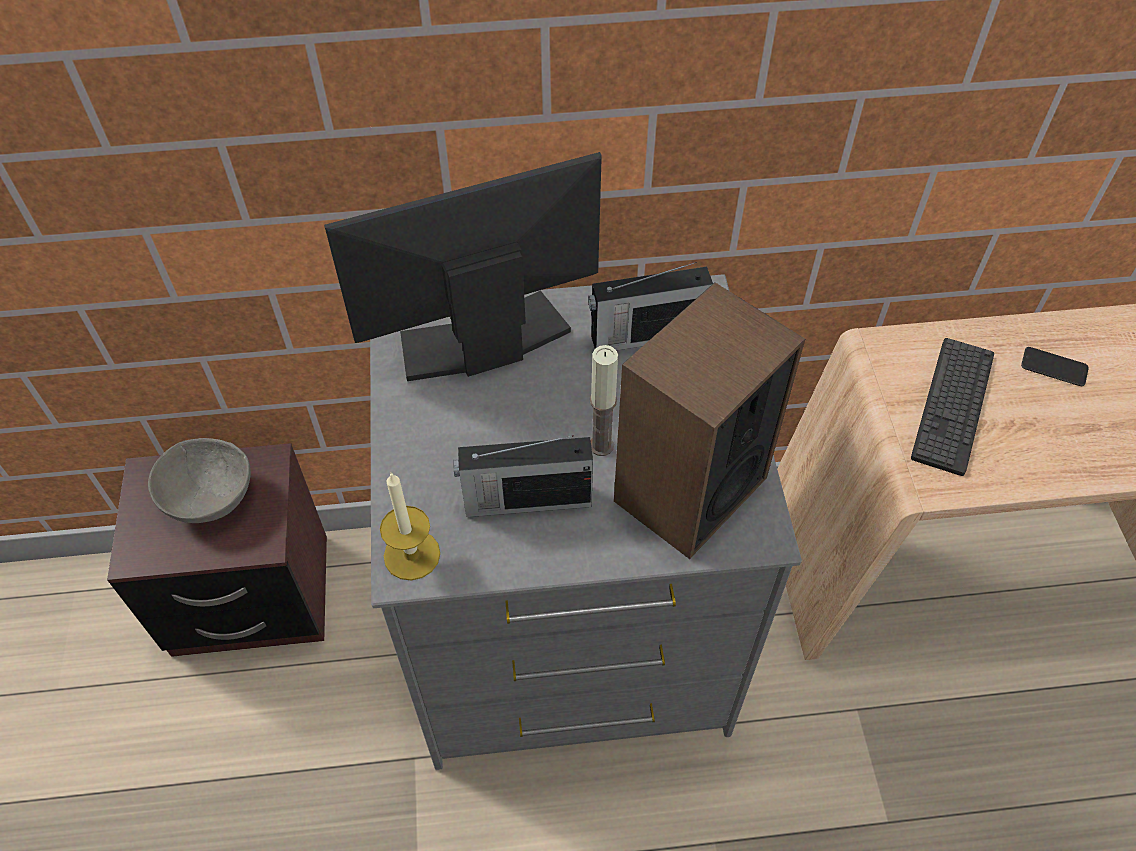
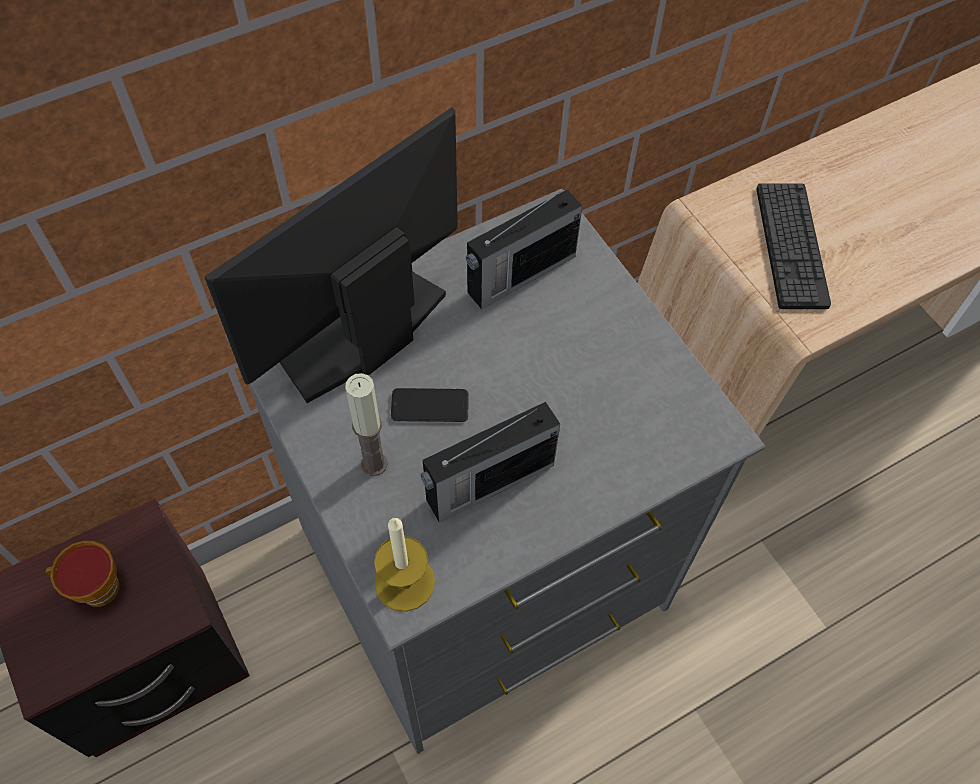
camera: 25 degrees left, 5 degrees up
grey bowl [148,438,251,523] -> cup [46,541,119,607]
candle [590,345,618,456] -> candle moved to [345,373,388,476]
speaker [614,282,805,559] -> none
phone [1021,347,1089,386] -> phone moved to [391,388,469,422]

